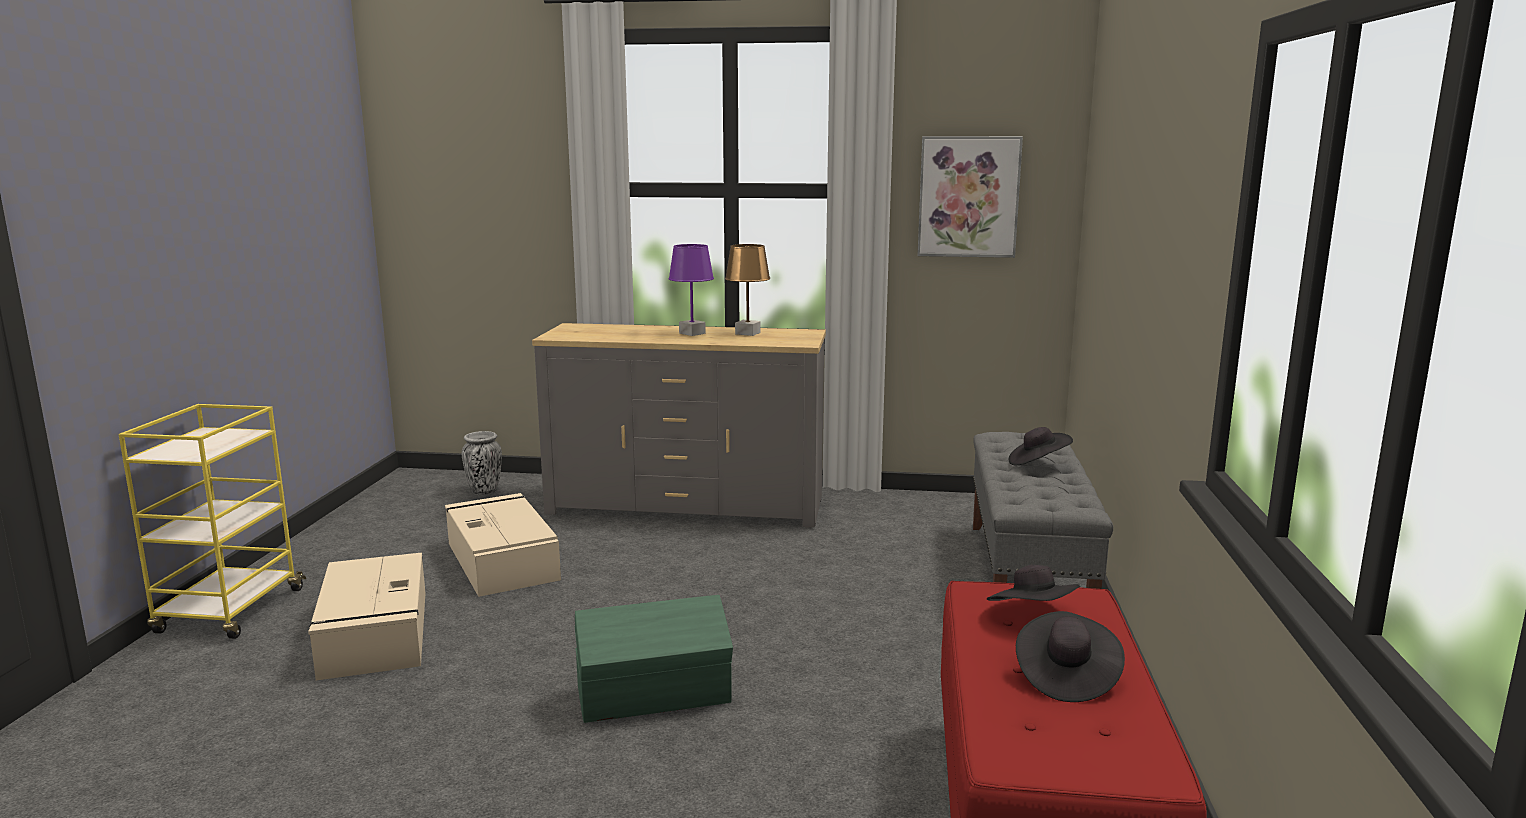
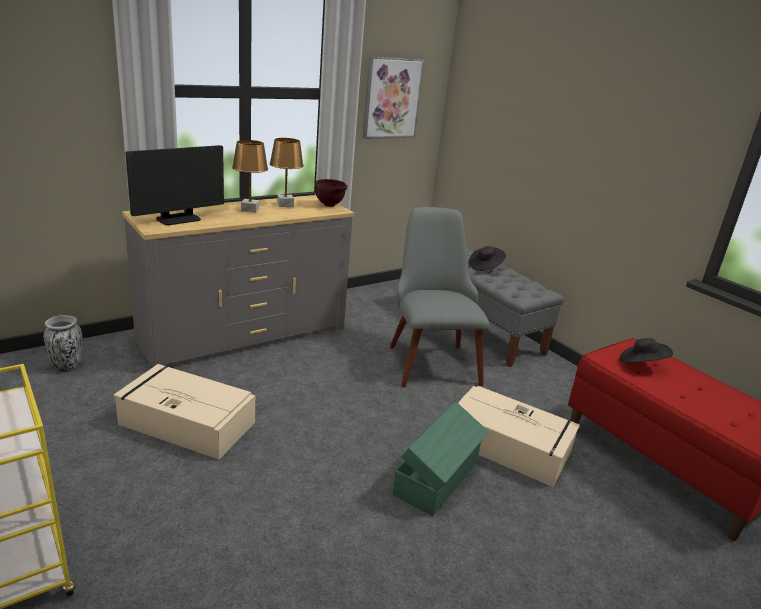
camera: 45 degrees left, 10 degrees up
beige storage box [308,553,425,680] -> beige storage box moved to [458,386,580,487]
purple table lamp [668,244,714,336] -> brown table lamp [232,140,268,213]
black hat [1016,611,1125,702] -> none
none -> monitor [125,145,224,225]
none -> brown bowl [315,179,347,207]
none -> grey chair [390,207,489,387]

